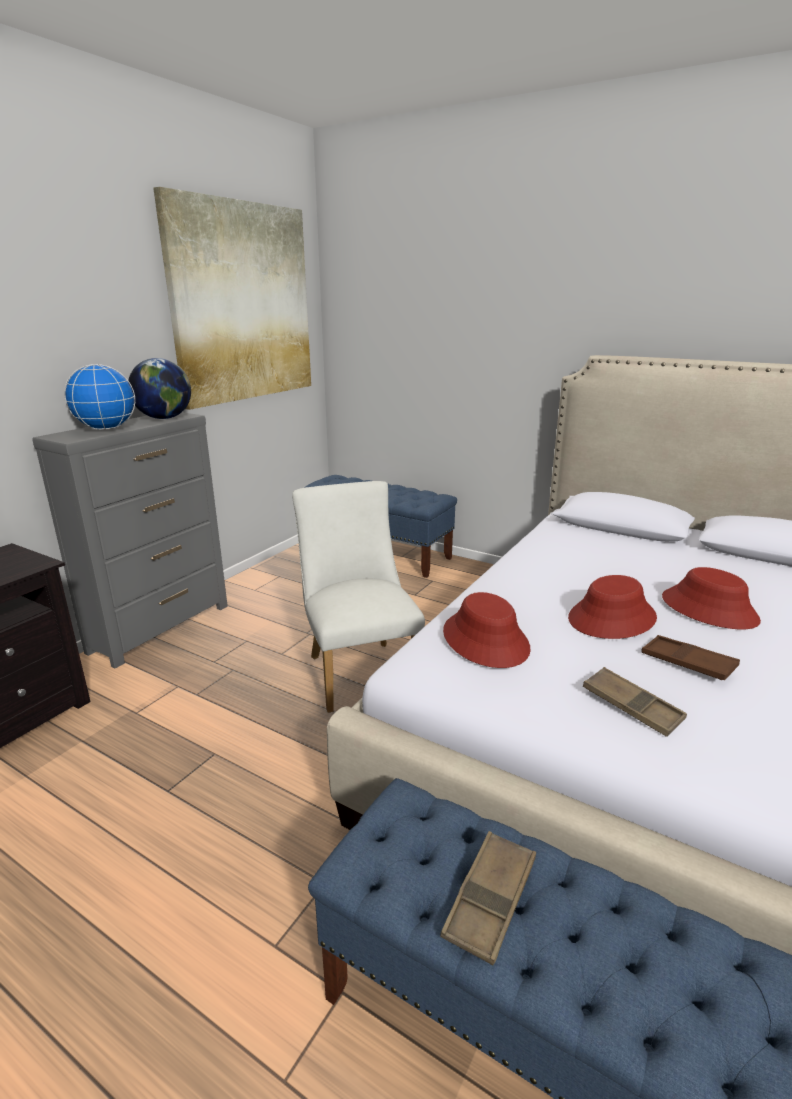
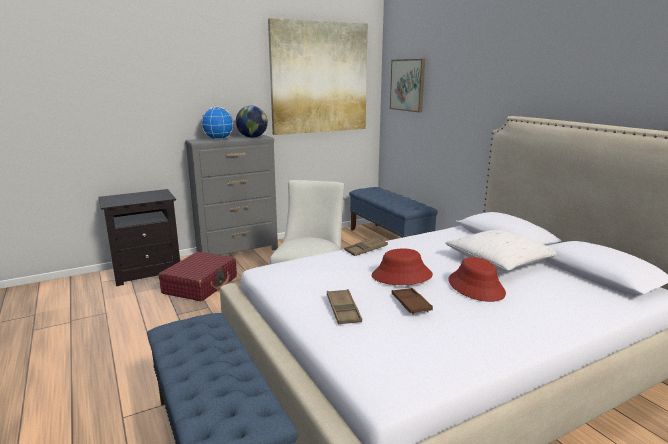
camera: 30 degrees right, 5 degrees down
brown tray [440,831,536,965] -> brown tray moved to [345,237,388,256]
red hat [443,592,531,668] -> none
none -> red suitcase [159,252,237,301]
none -> picture [390,59,425,112]
none -> white pillow [445,230,557,271]

